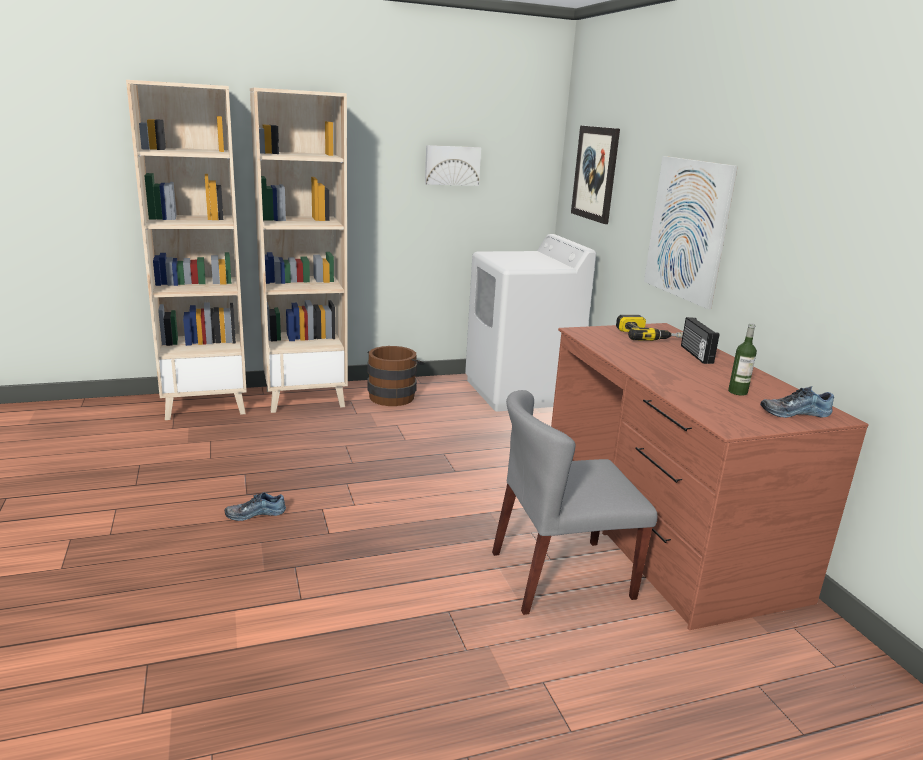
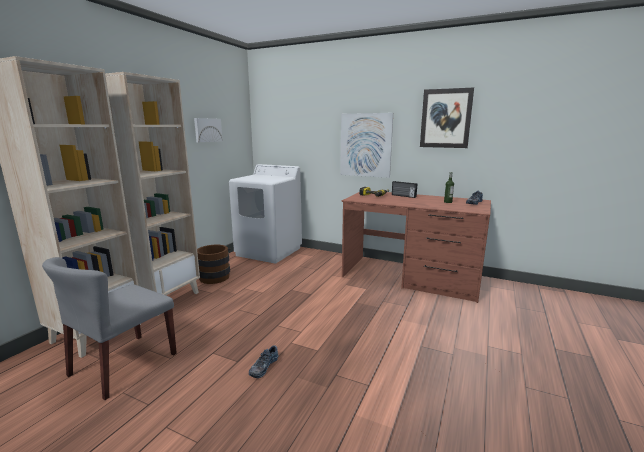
camera: 45 degrees left, 5 degrees down
grey chair [492,390,658,615] -> grey chair moved to [42,257,177,400]
picture [571,126,620,224] -> picture moved to [420,88,474,148]

